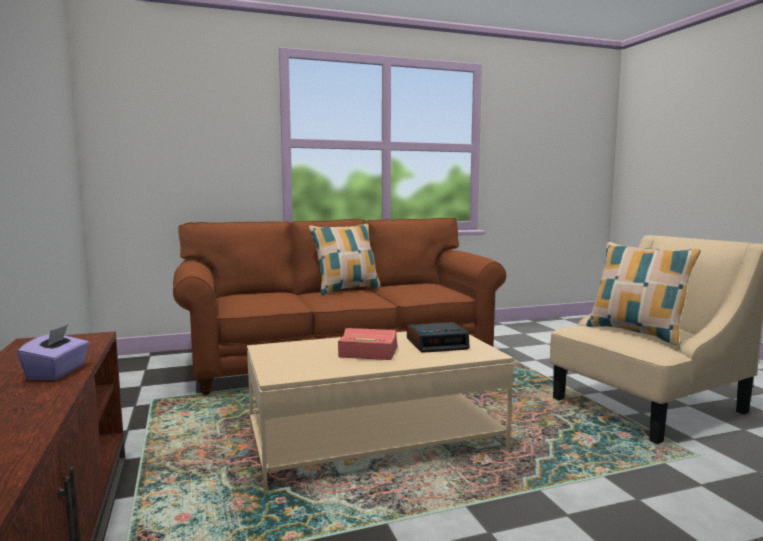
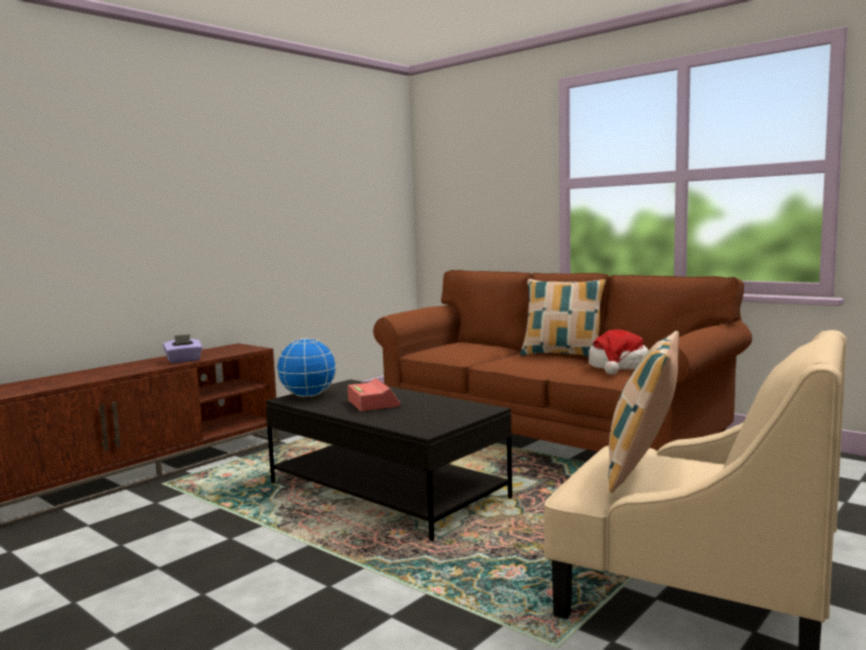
camera: 60 degrees right, 0 degrees up
beige coffee table [247,331,514,492] -> black coffee table [265,379,512,541]
alarm clock [407,322,470,353] -> none
none -> globe [276,338,337,397]
none -> hat [589,329,649,375]

